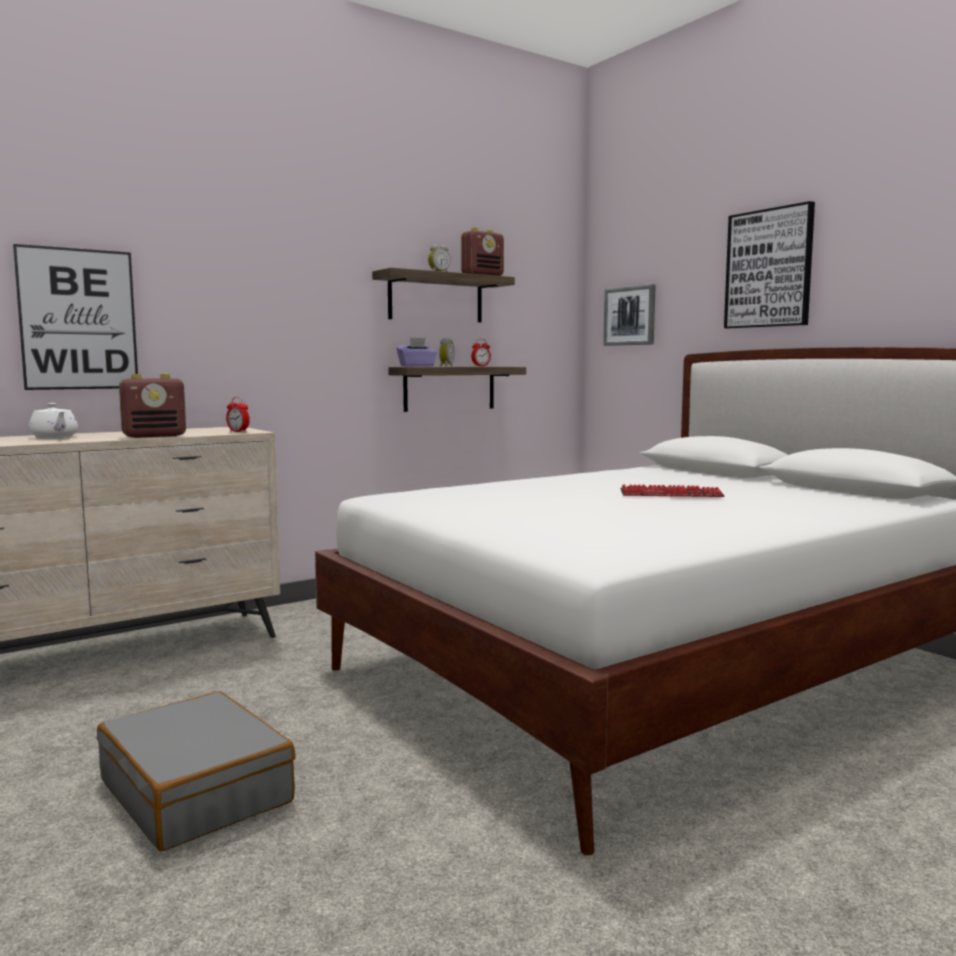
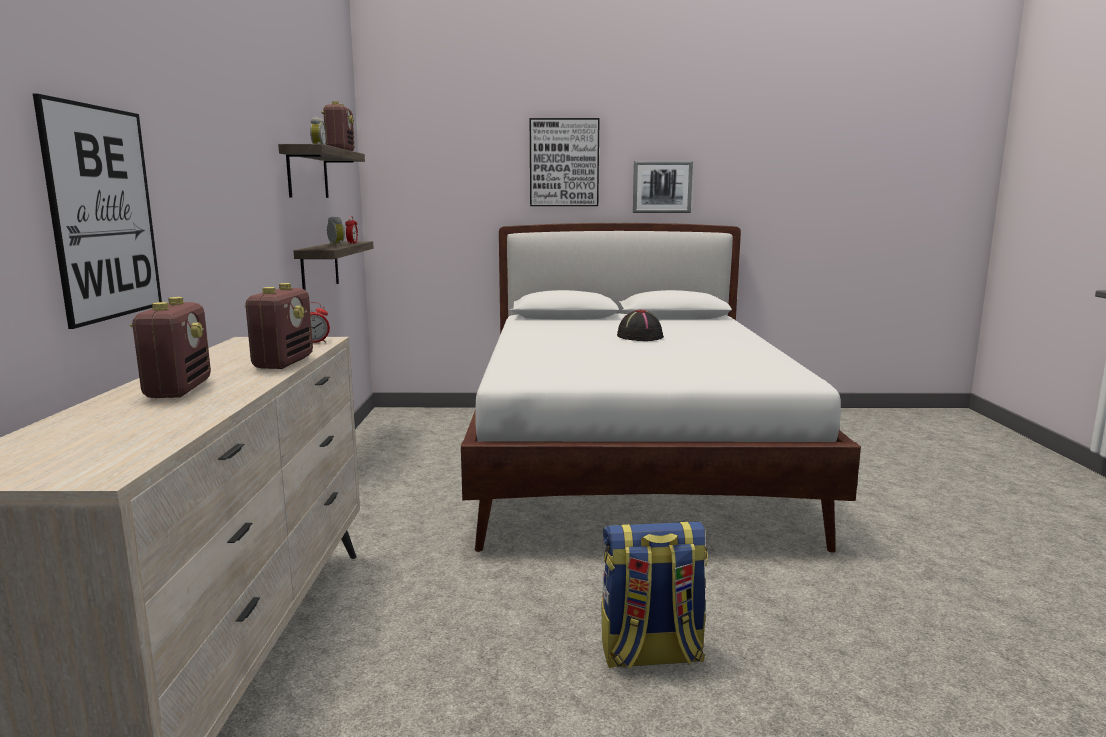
camera: 55 degrees left, 5 degrees up
white teapot [29,403,78,438] -> radio [130,297,211,398]
grey suitcase [97,691,295,851] -> backpack [602,521,708,669]
purple tissue box [397,338,437,367] -> none
picture [603,284,656,346] -> picture moved to [633,161,693,213]
keyboard [621,485,724,497] -> black hat [617,310,664,341]

